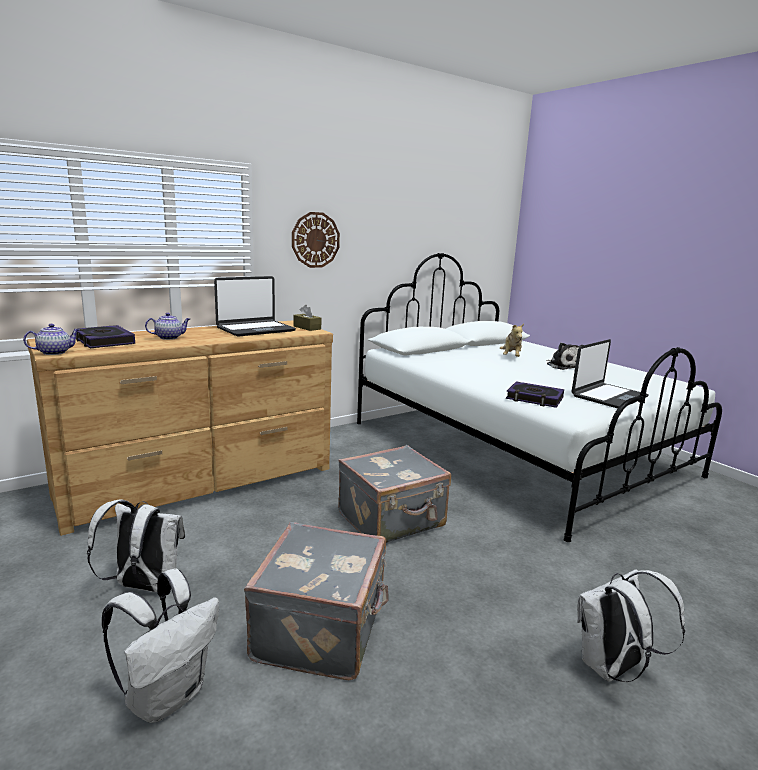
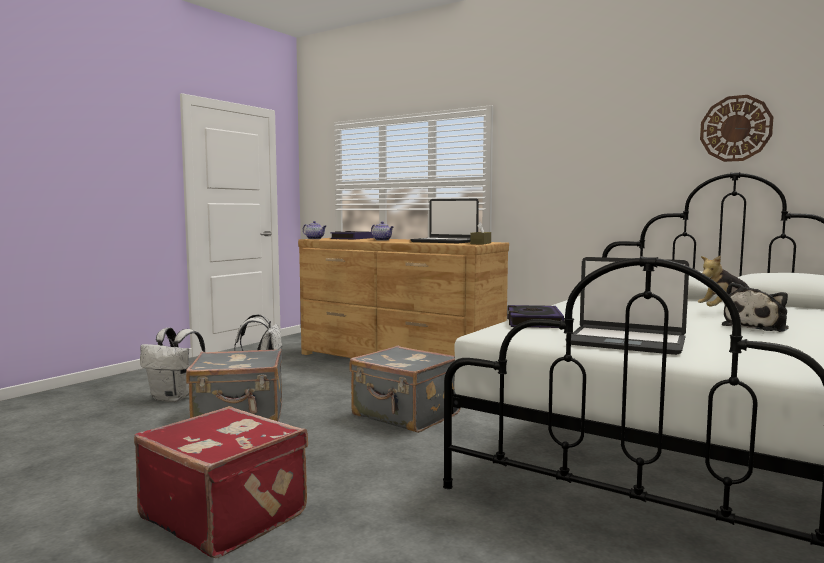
camera: 70 degrees right, 10 degrees down
wall clock [292,212,340,268] -> wall clock moved to [700,95,773,162]
white backpack [577,569,685,682] -> red suitcase [134,406,308,558]

